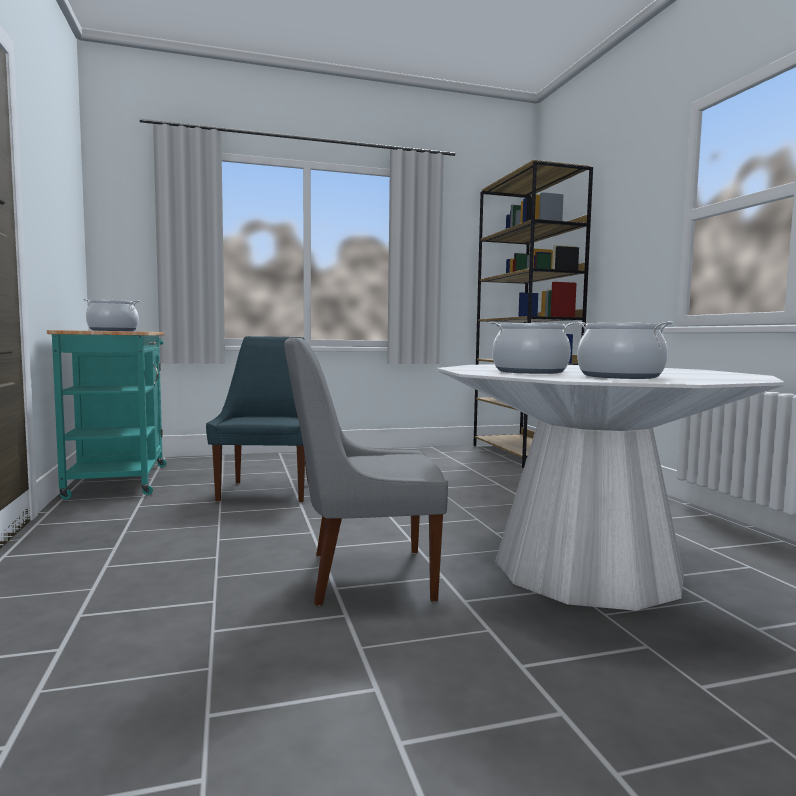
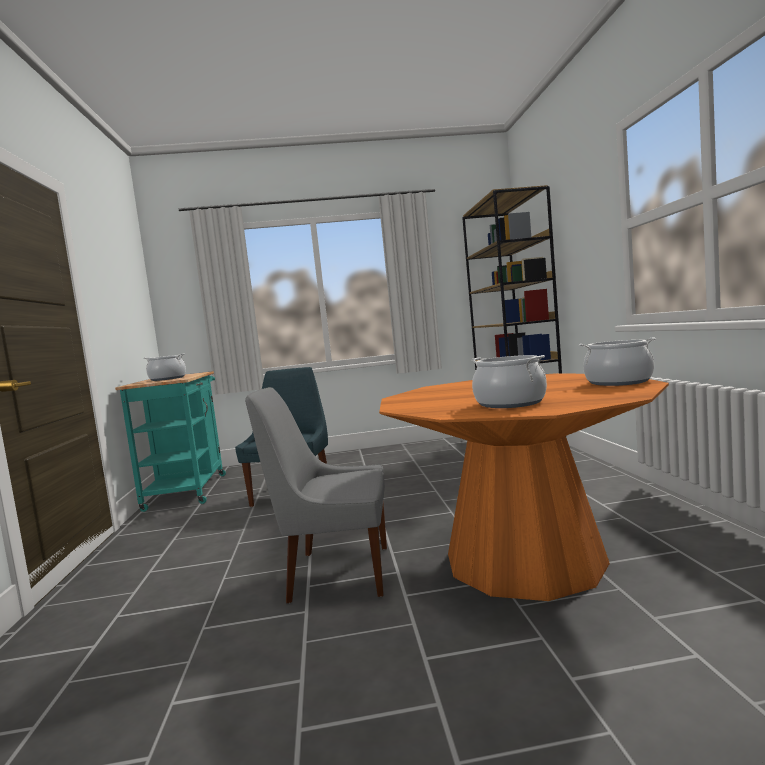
camera: 10 degrees right, 0 degrees up
white dining table [437,364,785,611] -> orange dining table [379,373,669,601]
cooking pot [490,322,576,374] -> cooking pot moved to [579,337,656,386]

